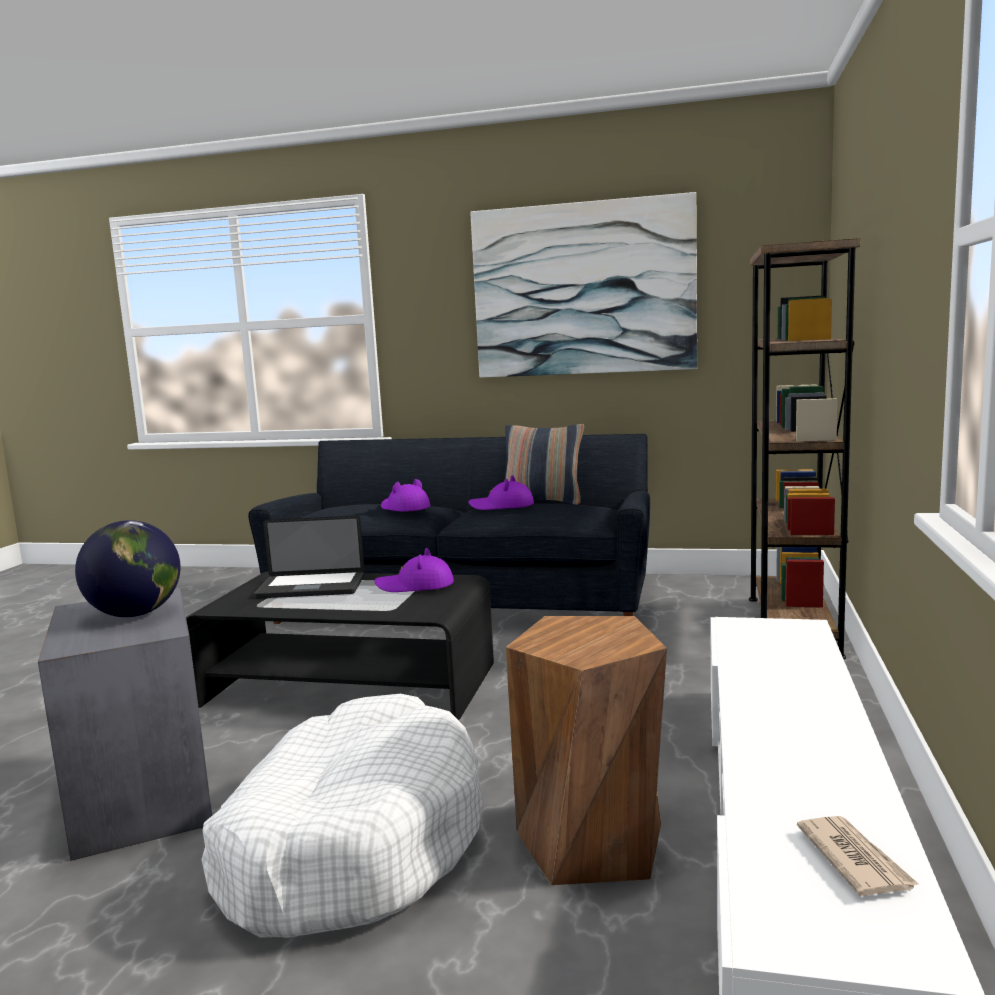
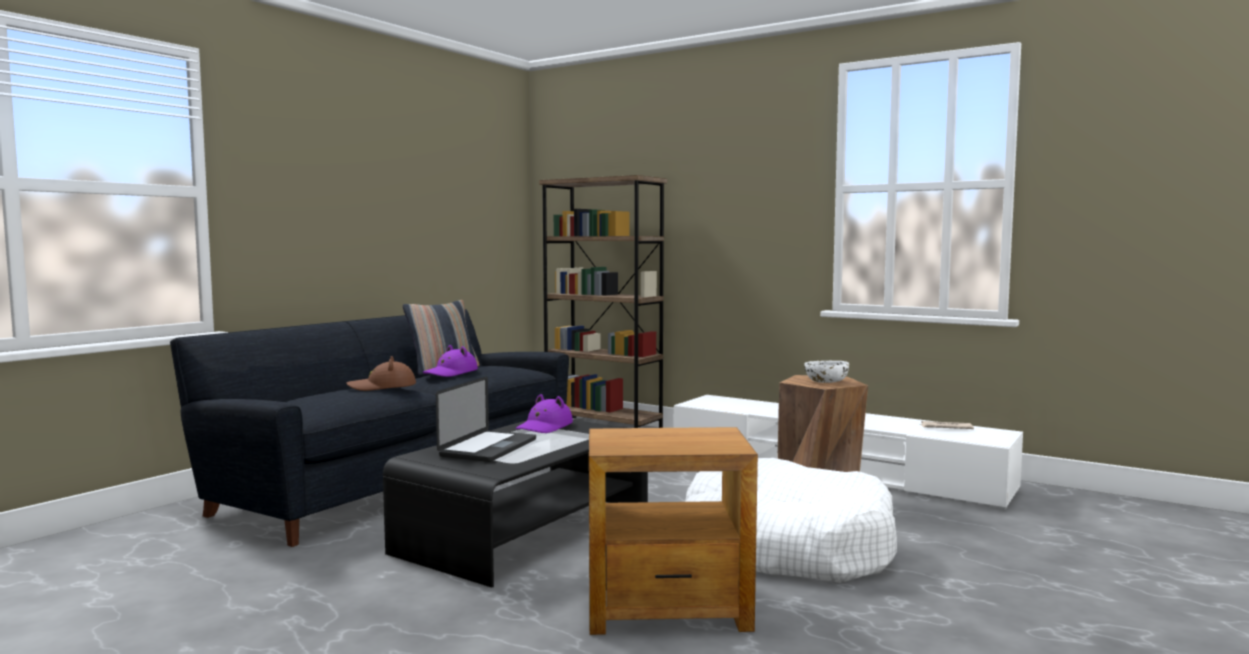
camera: 70 degrees left, 5 degrees down
grey side table [38,588,212,861] -> brown side table [589,427,758,635]
globe [75,520,180,617] -> none
purple hat [381,479,430,512] -> brown hat [346,356,416,391]
picture [470,192,697,378] -> none
none -> white bowl [804,361,849,383]

